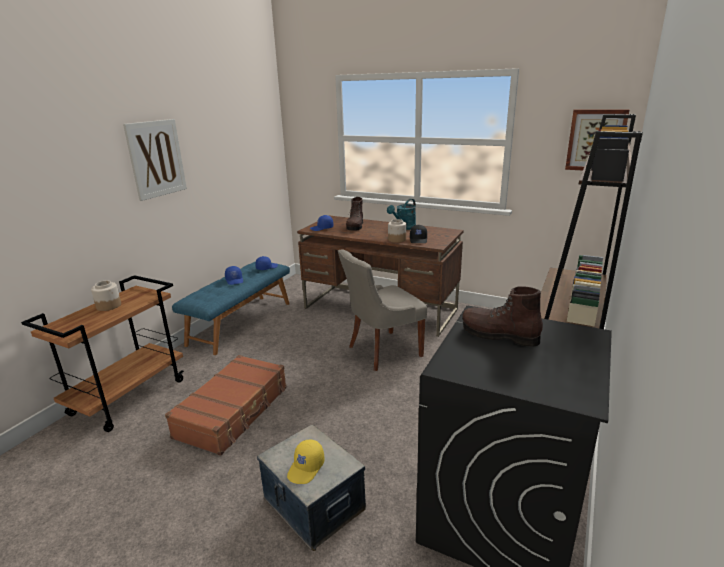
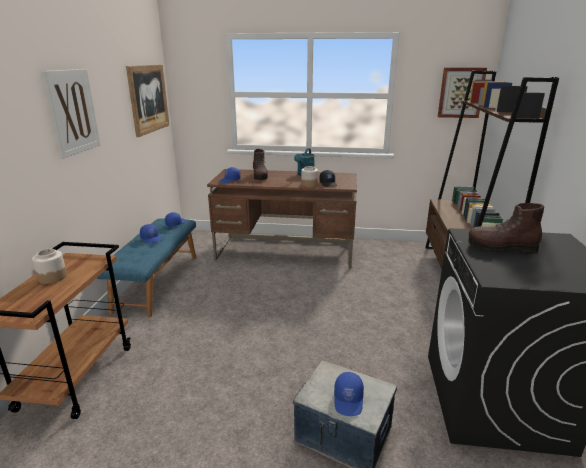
camera: 20 degrees left, 0 degrees up
brown suitcase [165,355,287,456] -> none
yellow cap [287,439,325,484] -> blue cap [334,372,364,416]
grey chair [338,249,427,371] -> none
none -> picture [126,65,169,137]

